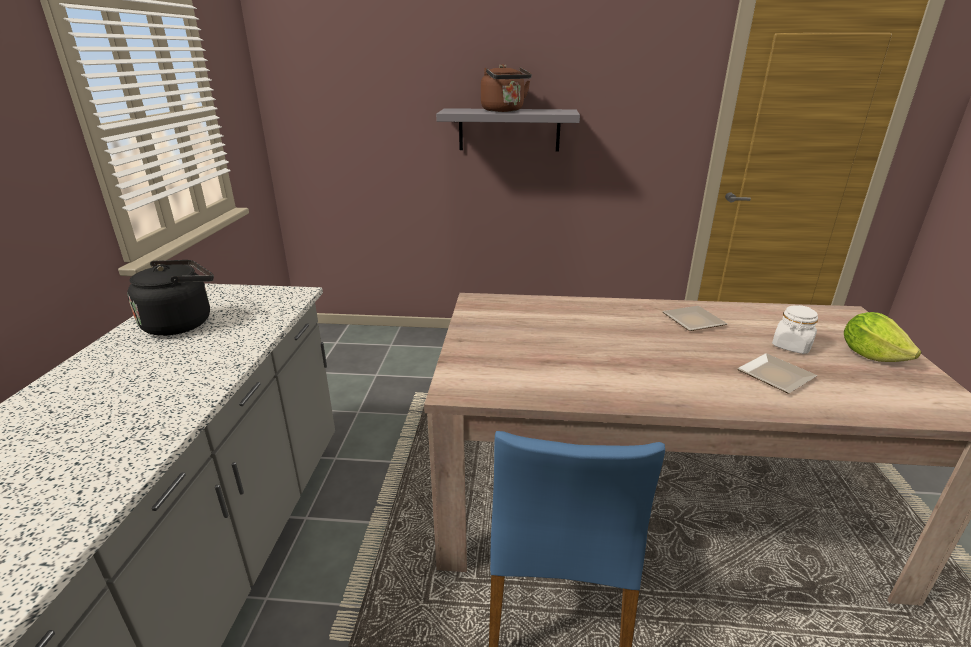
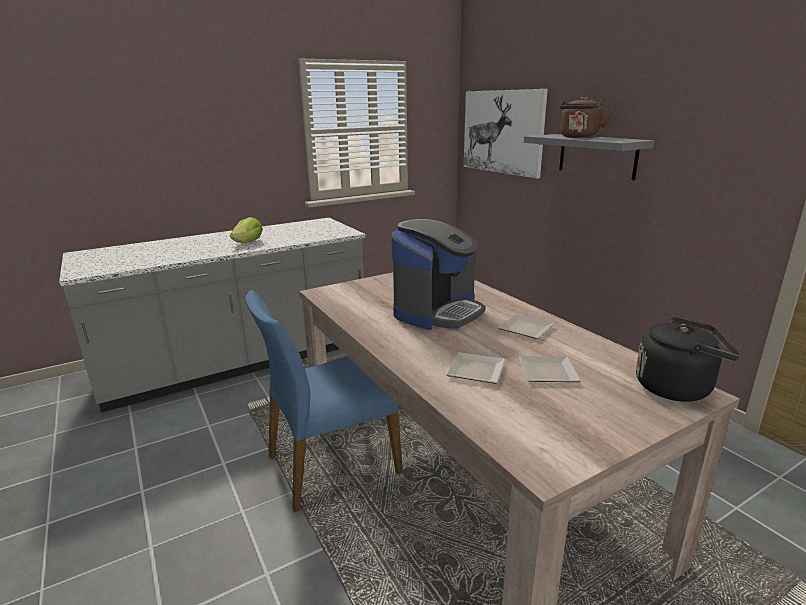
camera: 55 degrees right, 5 degrees down
black kettle [127,260,214,336] -> black kettle moved to [636,316,740,402]
white jar [772,305,818,354] -> plate [519,356,581,382]
lettuce [844,312,921,362] -> lettuce moved to [230,217,263,243]
none -> coffee machine [391,219,485,330]
none -> picture [464,89,548,178]

